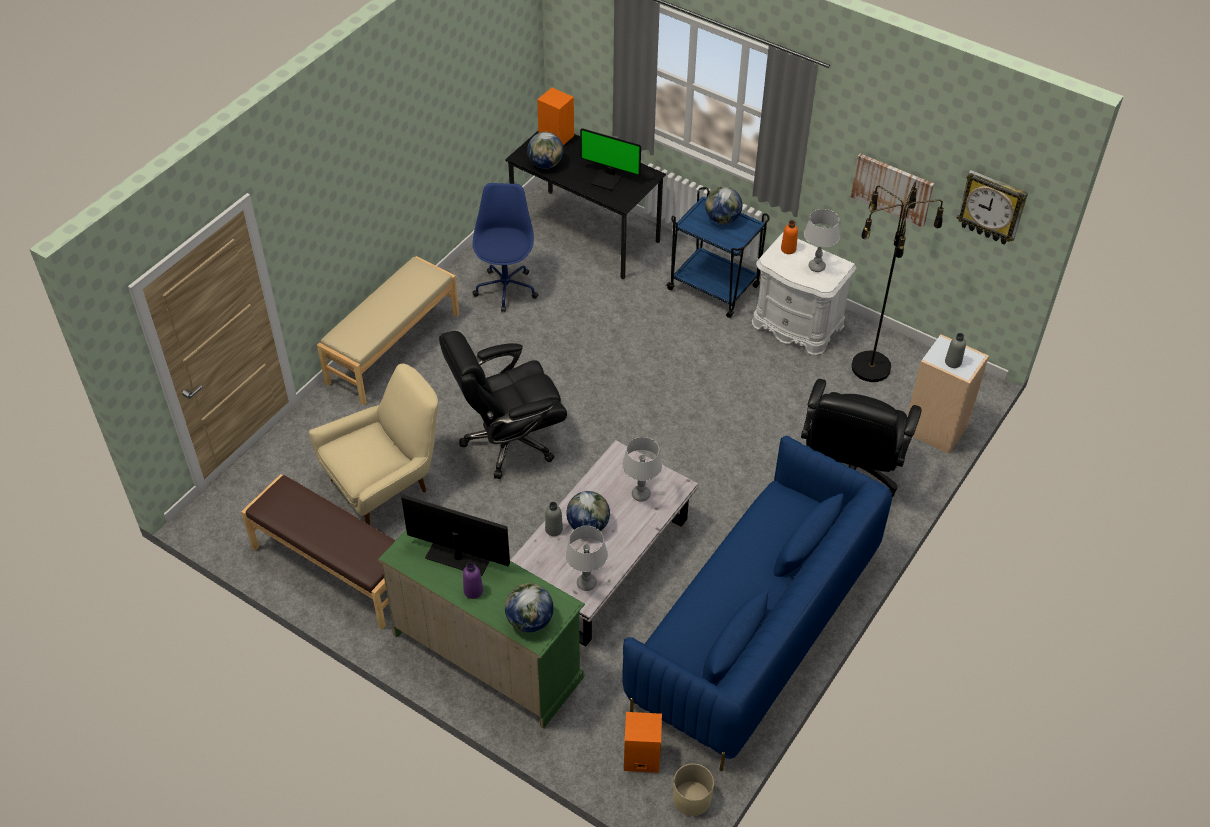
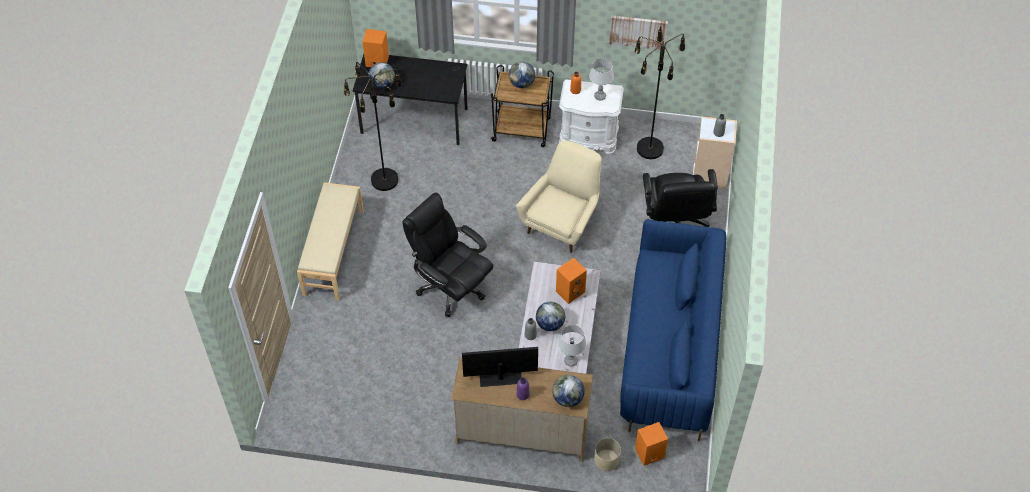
camera: 25 degrees left, 5 degrees up
brown bench [241,474,396,629] -> none
beige armchair [309,364,438,525] -> beige armchair moved to [516,141,602,253]
green cabinet [378,530,585,729] -> brown cabinet [451,357,593,462]
black office chair [439,331,567,479] -> black office chair turned 90 degrees clockwise [402,193,493,317]
blue office chair [472,183,538,312] -> floor lamp [344,62,402,191]
monitor [580,128,641,191] -> none
grey table lamp [622,437,662,502] -> orange speaker [556,258,587,304]
blue cart [667,187,769,318] -> brown cart [490,65,554,147]
beige planter [673,763,714,816] -> beige planter moved to [594,438,621,471]
wall clock [956,170,1028,245] -> none

